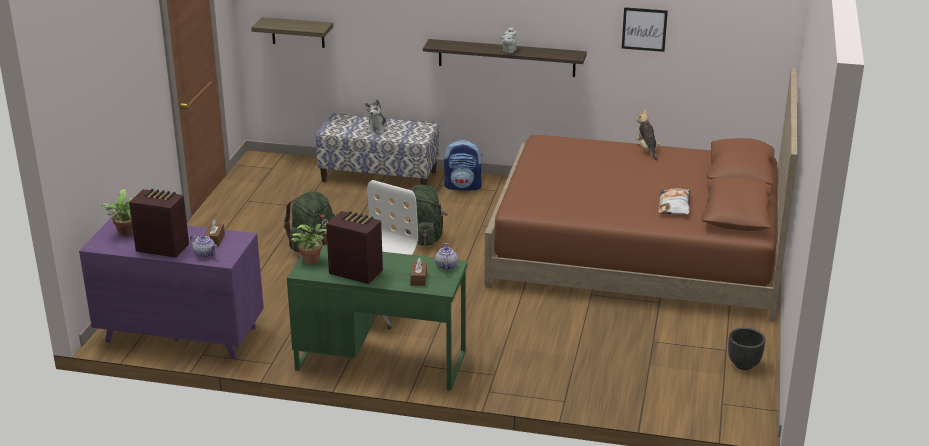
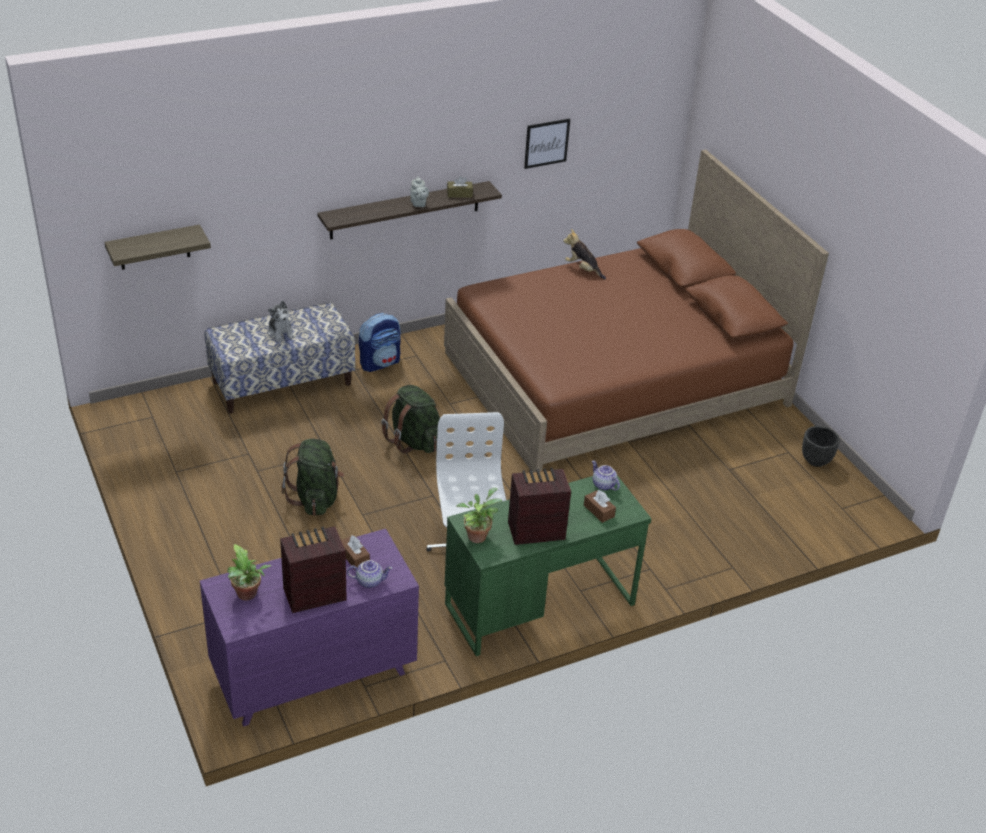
camera: 40 degrees left, 10 degrees up
pillow [658,188,690,214] -> none
none -> brown tissue box [447,176,473,198]

